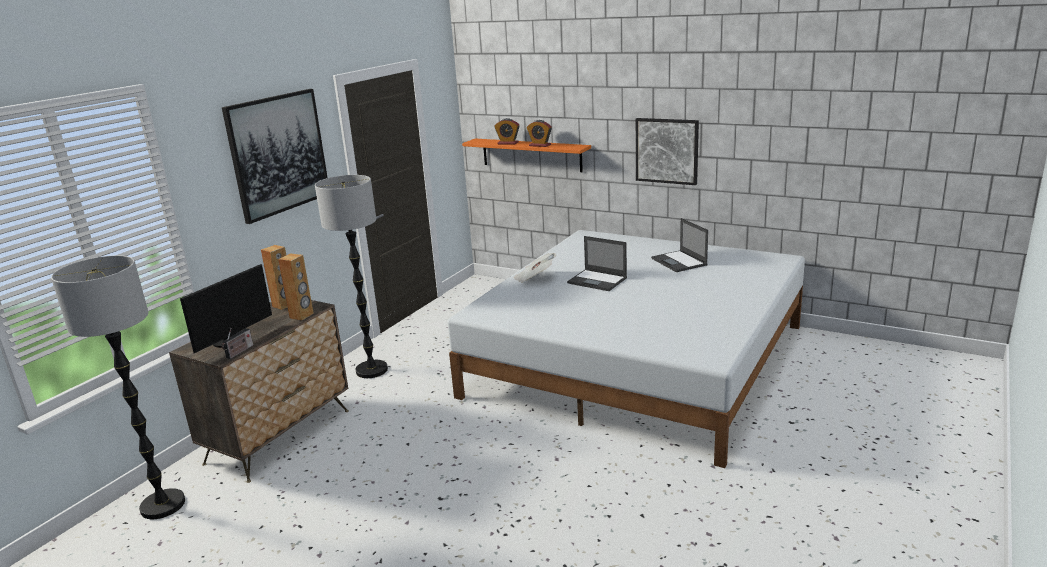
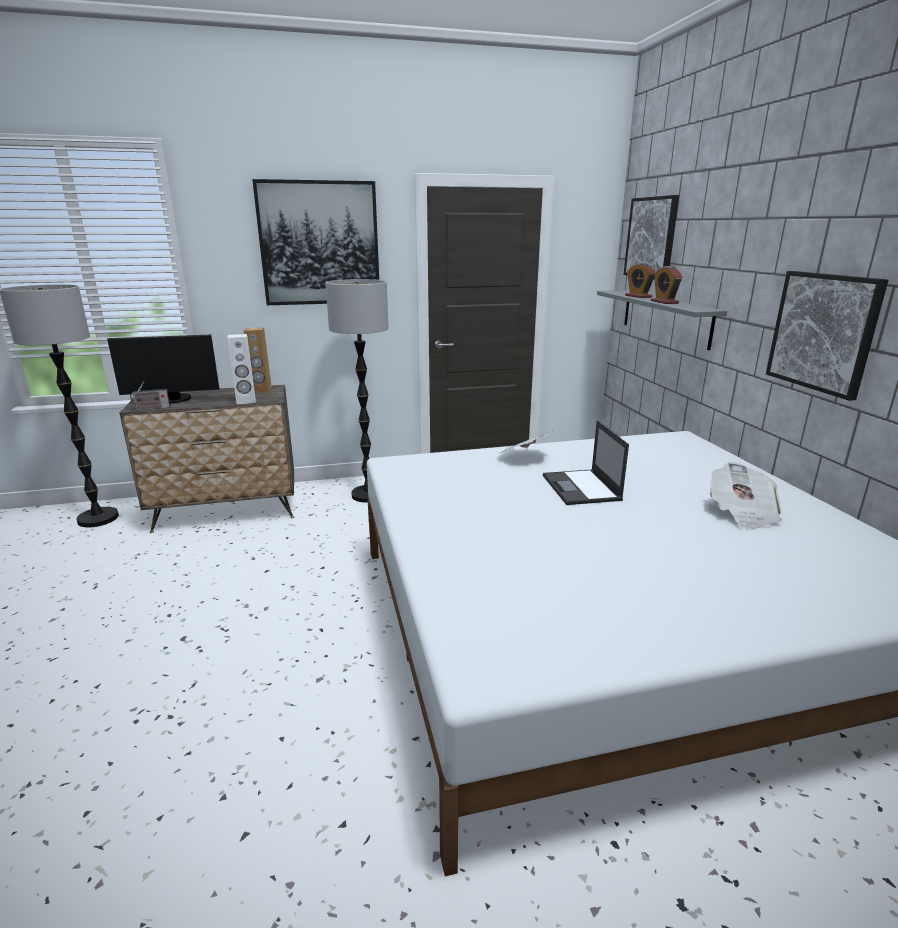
camera: 45 degrees right, 0 degrees up
brown speaker [278,254,314,321] -> white speaker [227,334,256,404]
orange shelf [462,138,591,172] -> grey shelf [597,290,727,350]
laptop [651,218,708,272] -> newspaper [710,462,782,530]
none -> picture [624,195,679,280]

